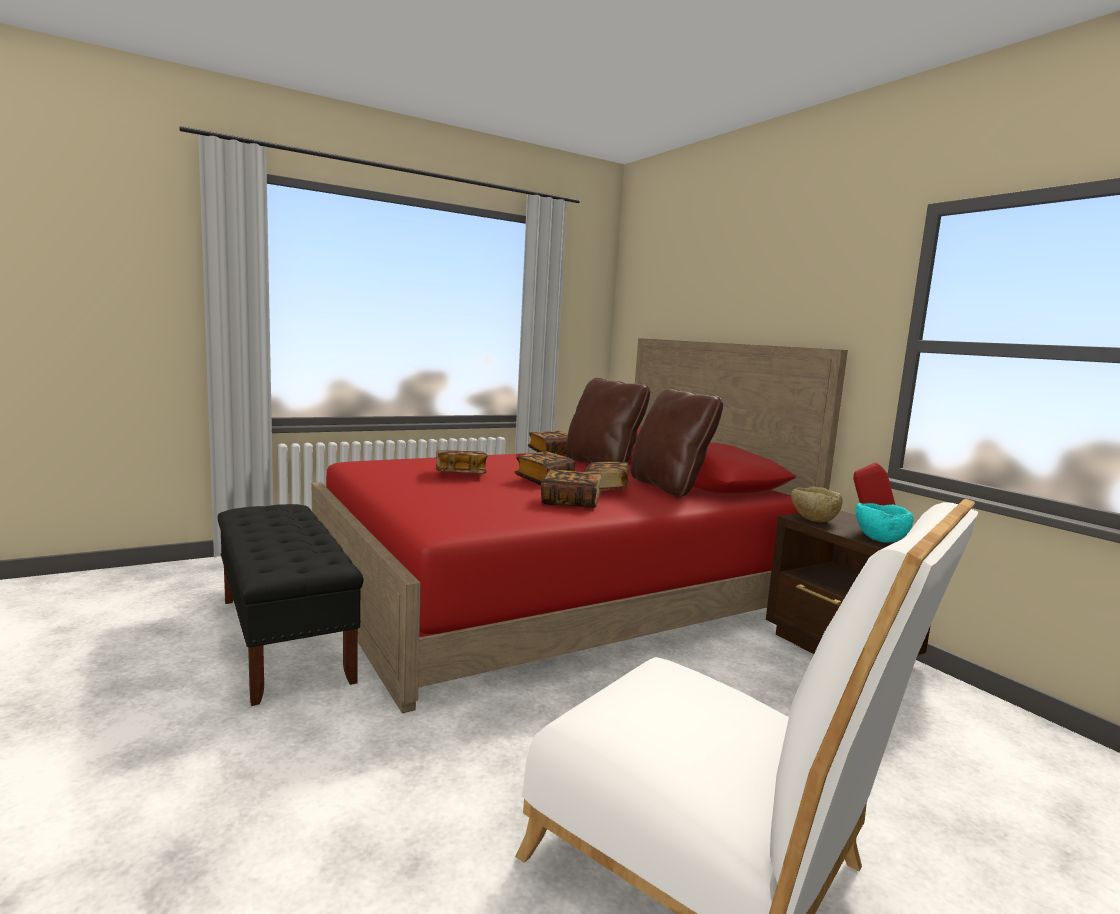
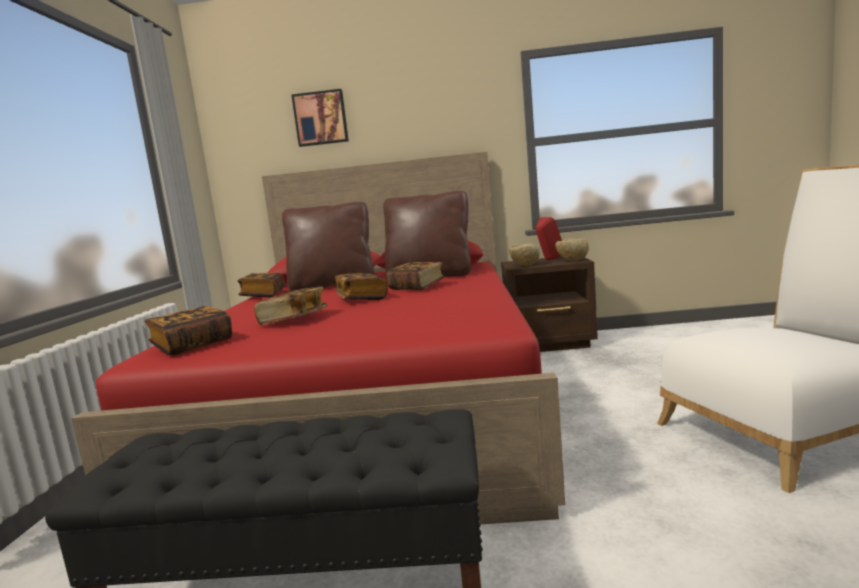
camera: 55 degrees left, 0 degrees up
book [541,469,602,508] -> book moved to [144,306,232,355]
turquoise bowl [855,503,914,543] -> beige bowl [555,238,589,261]
none -> picture [292,89,349,147]

